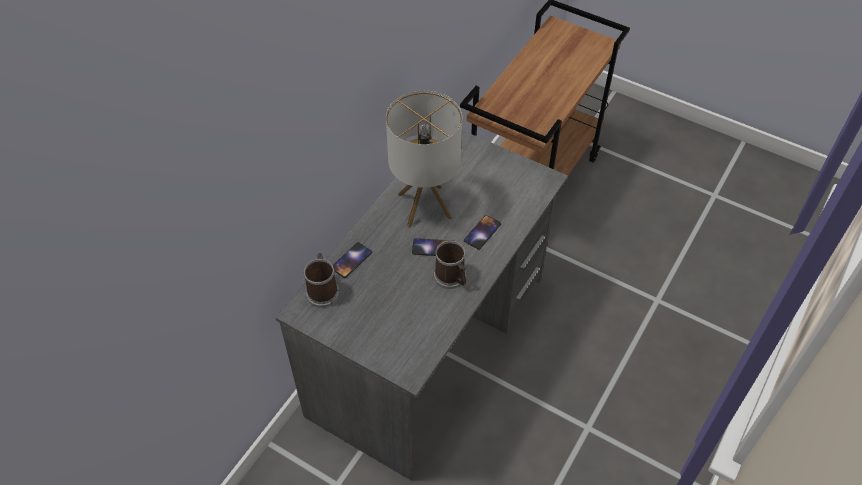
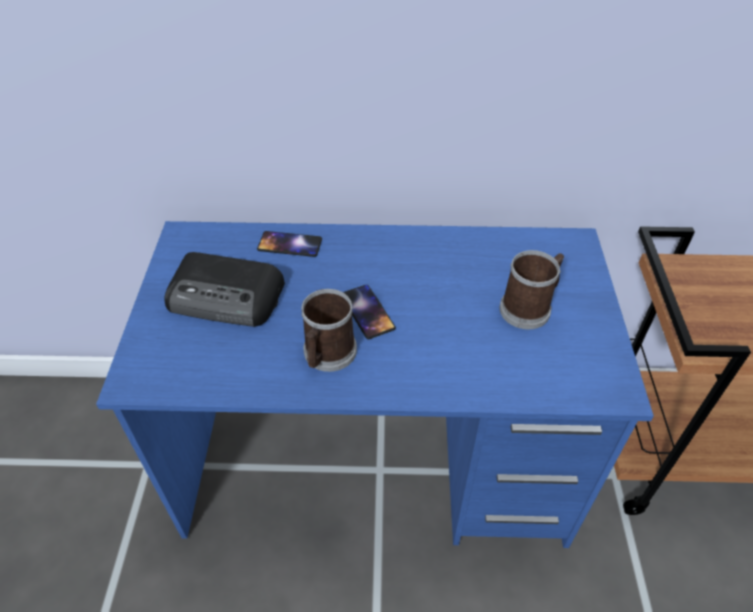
camera: 60 degrees right, 5 degrees down
grey desk [276,130,568,480] -> blue desk [96,221,654,548]
mug [303,253,339,308] -> mug moved to [500,250,564,329]
table lamp [386,91,462,227] -> none
phone [464,215,501,250] -> none
none -> radio [164,252,285,327]

